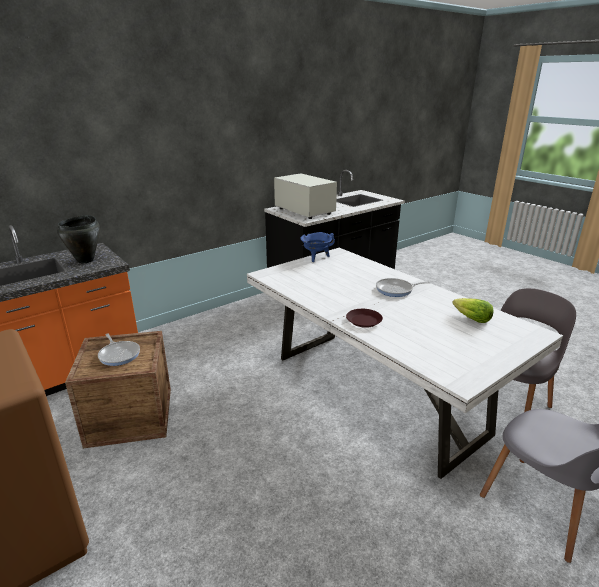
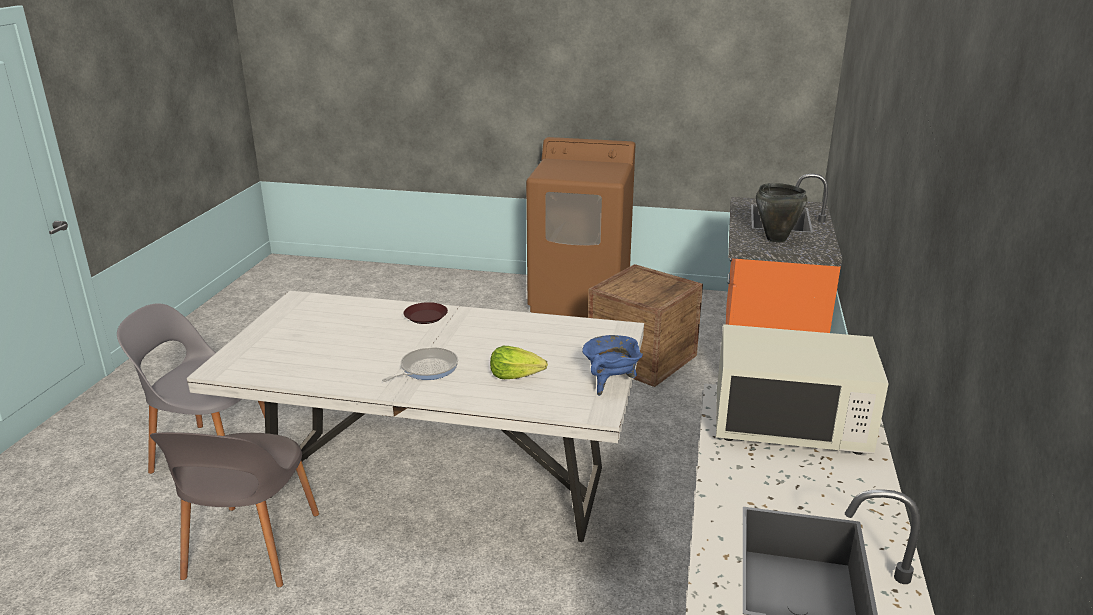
camera: 140 degrees right, 0 degrees up
frying pan [98,333,140,366] -> none
lettuce [452,298,493,323] -> lettuce moved to [490,346,548,379]

